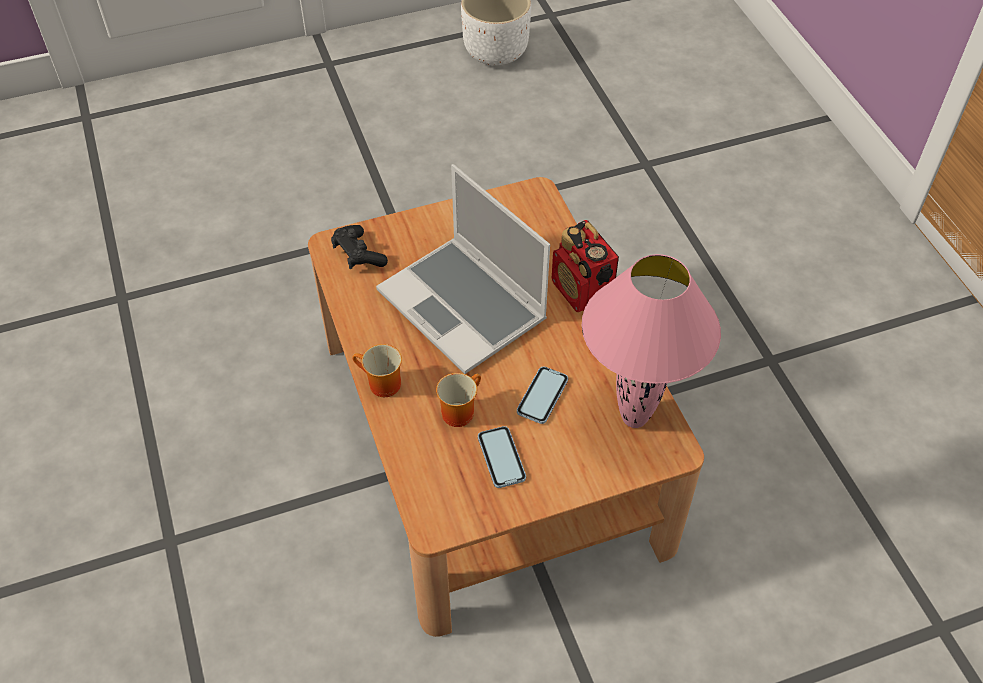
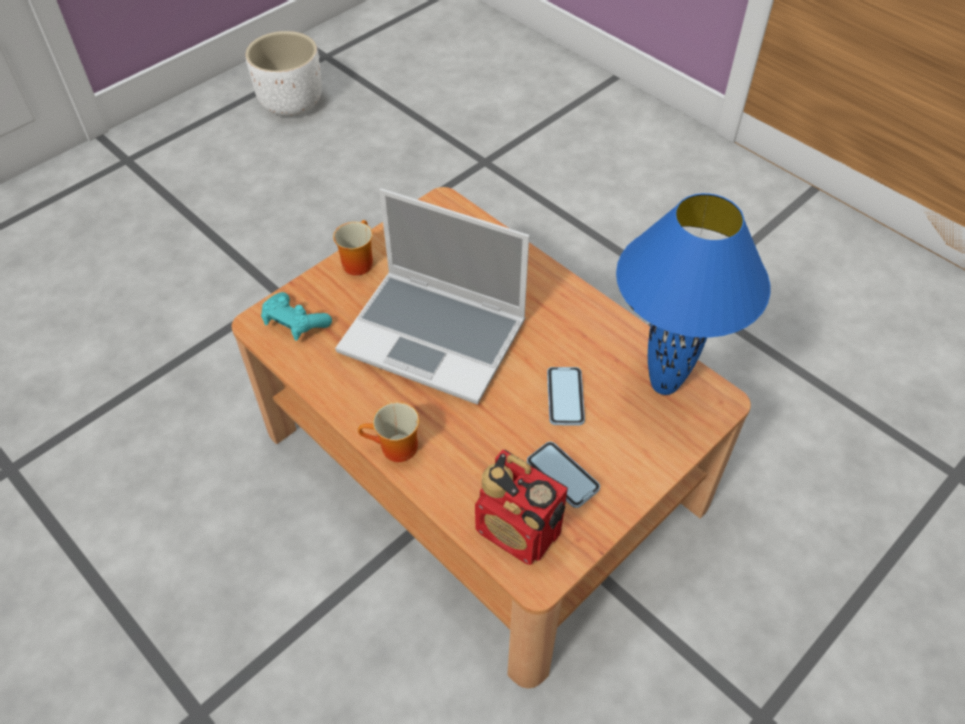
camera: 25 degrees left, 0 degrees up
black game controller [331,225,388,269] -> turquoise game controller [261,292,332,341]
mug [436,373,481,427] -> mug moved to [333,220,373,276]
radio [552,220,619,312] -> radio moved to [475,450,568,565]
pink table lamp [582,254,721,428] -> blue table lamp [616,193,770,395]

